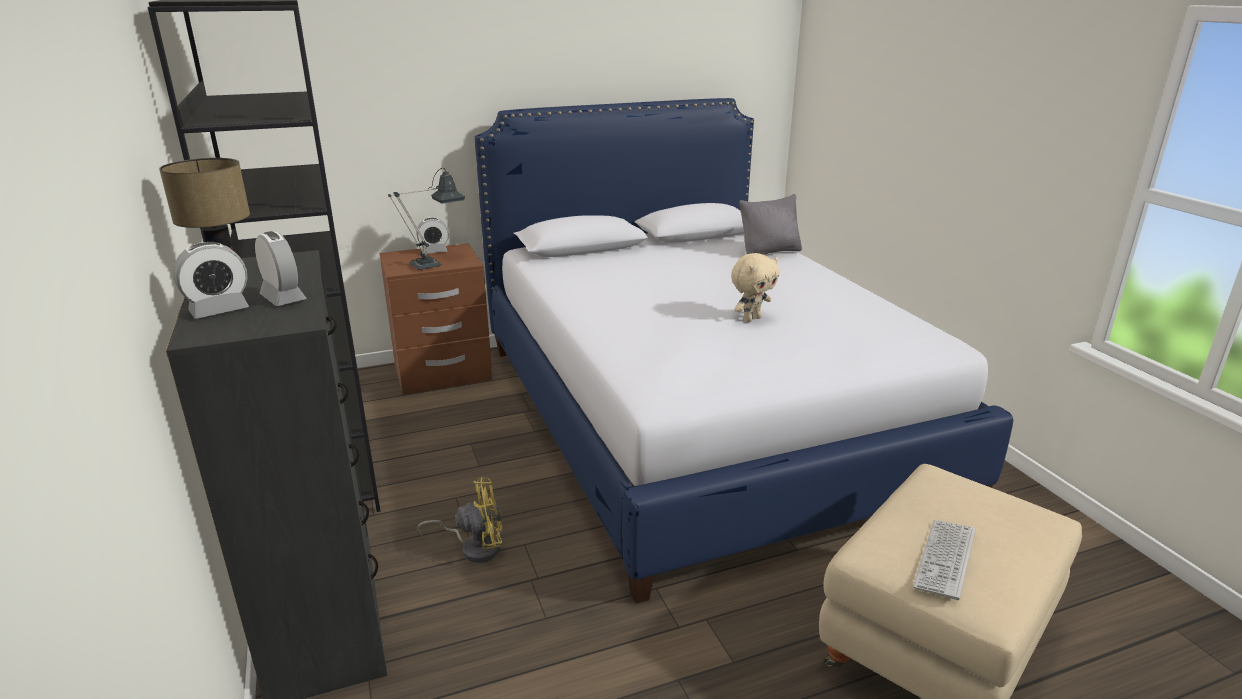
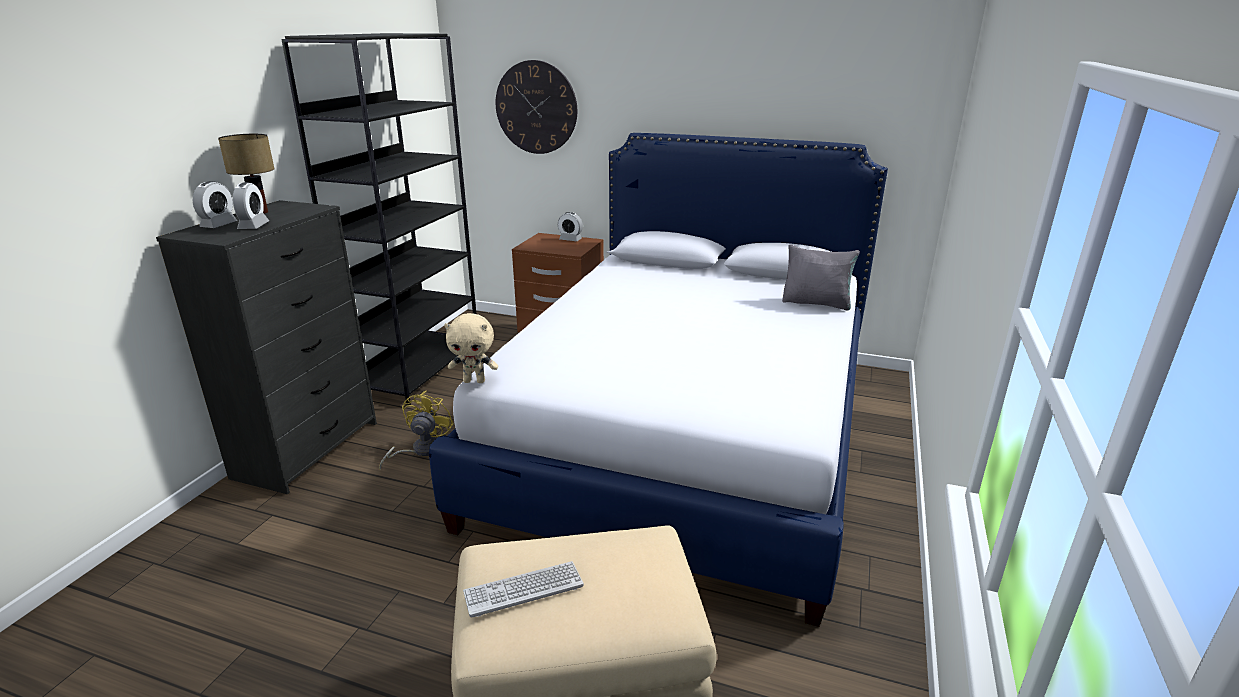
camera: 40 degrees right, 0 degrees up
alarm clock [173,242,249,319] -> alarm clock turned 75 degrees counterclockwise [193,181,237,228]
table lamp [388,168,465,270] -> none
yellow fan [417,477,502,563] -> yellow fan turned 105 degrees counterclockwise [379,391,454,470]
beige plush toy [731,253,779,322] -> beige plush toy moved to [444,313,498,383]
none -> wall clock [496,60,577,154]

